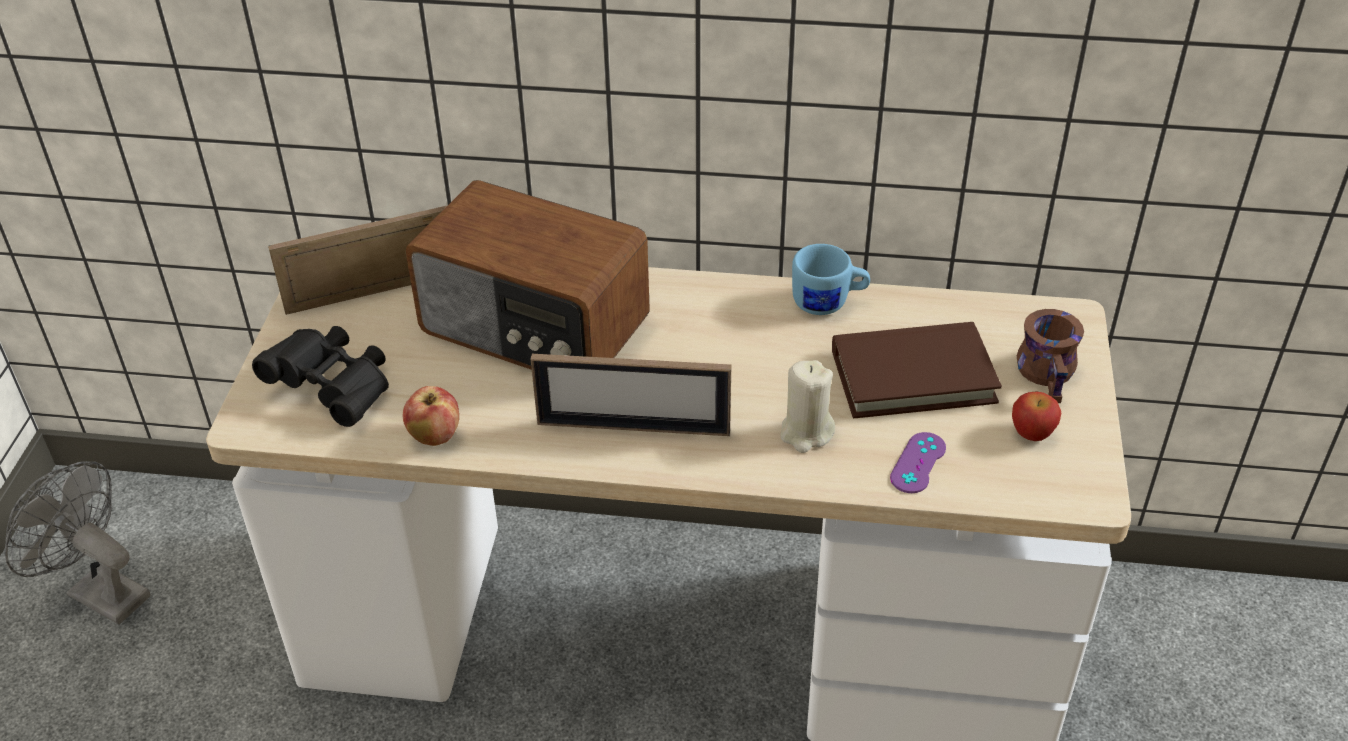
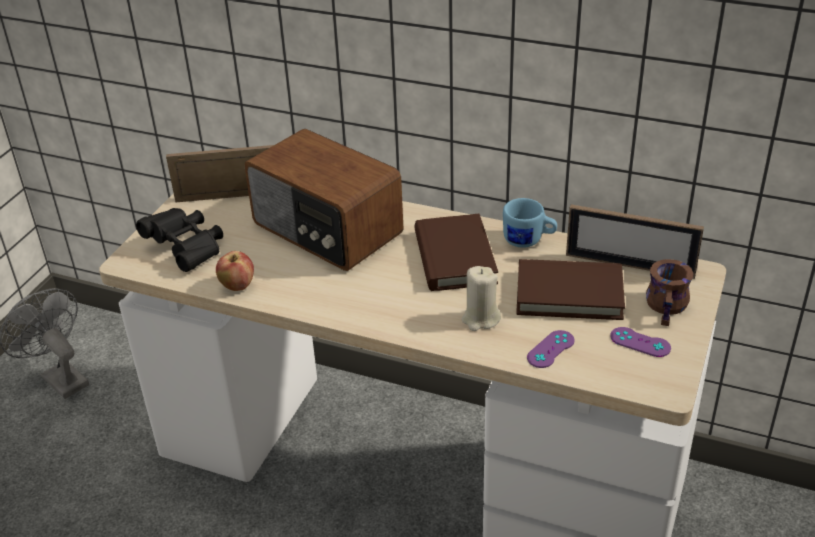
camera: 15 degrees right, 5 degrees down
picture frame [531,354,731,436] -> picture frame moved to [566,204,704,279]
apple [1012,392,1061,441] -> purple game controller [610,327,671,357]
none -> brown book [415,214,498,291]

